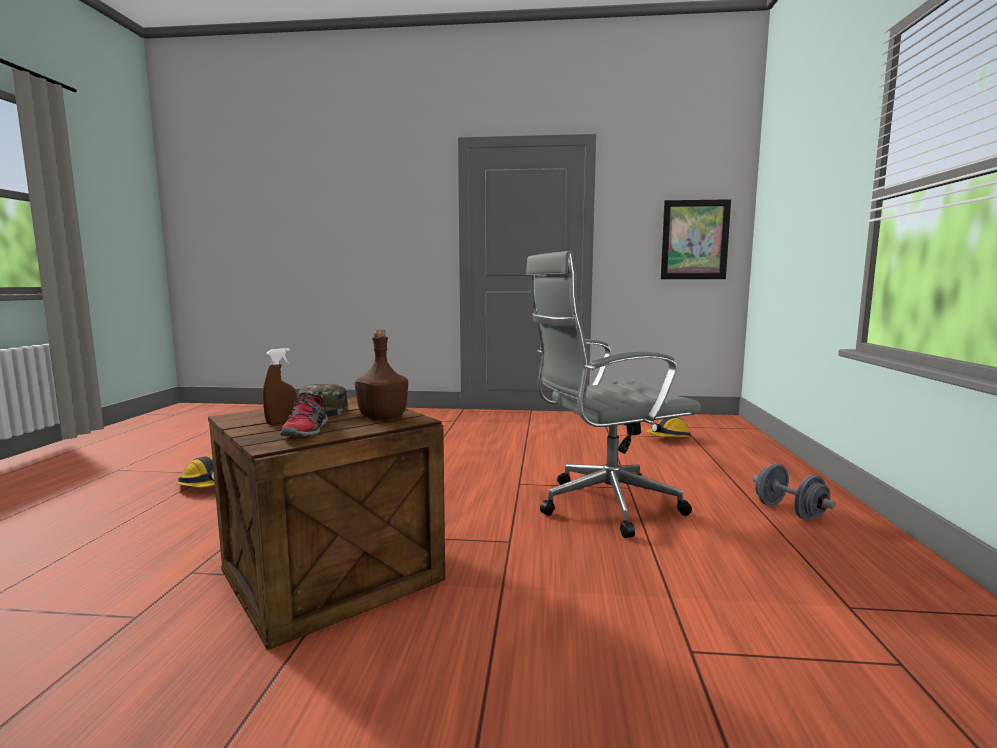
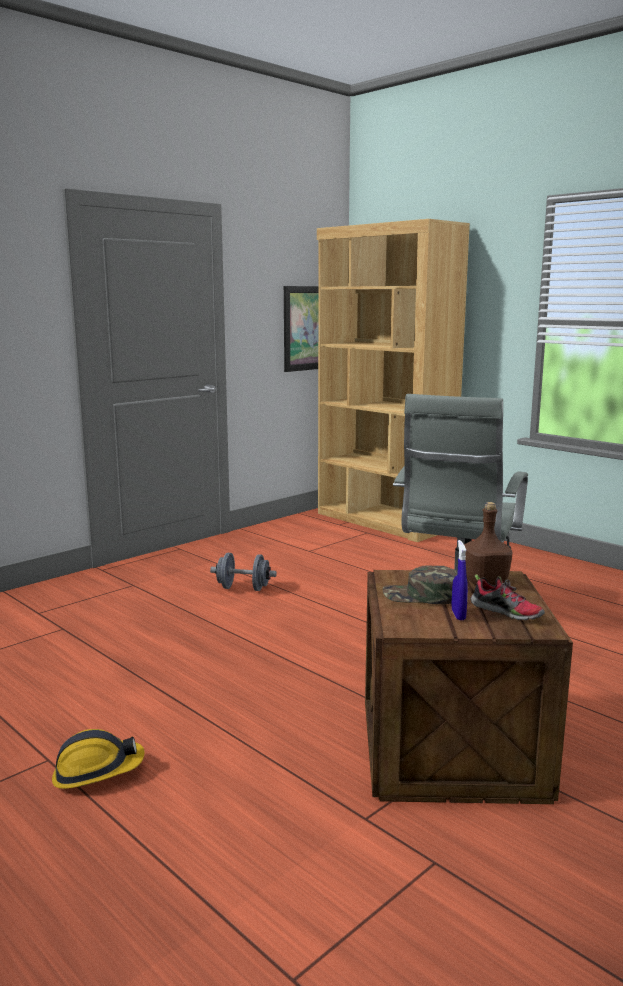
camera: 50 degrees left, 5 degrees up
brown spray bottle [263,348,297,425] -> blue spray bottle [452,540,468,620]
hard hat [647,417,693,438] -> none
grey dumbbell [753,463,835,520] -> grey dumbbell moved to [210,553,277,591]
none -> brown bookcase [317,219,470,542]

